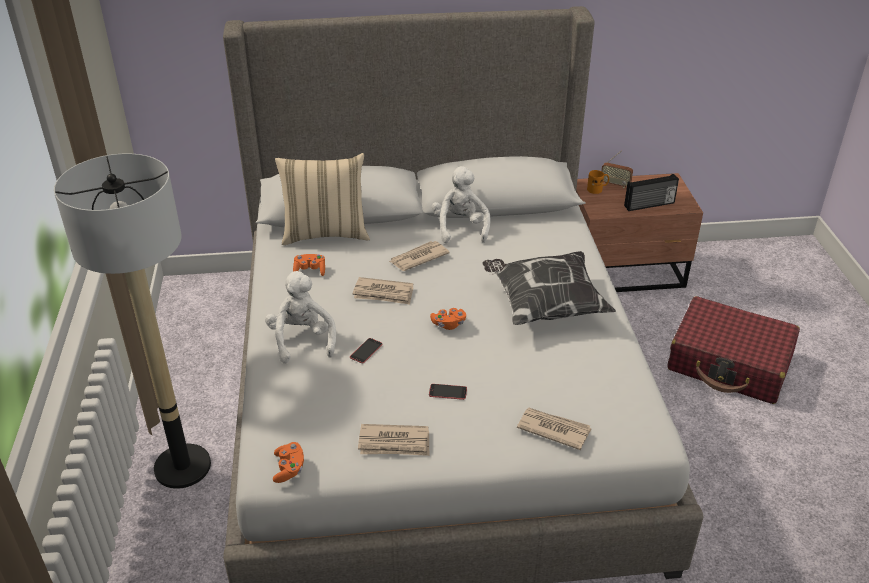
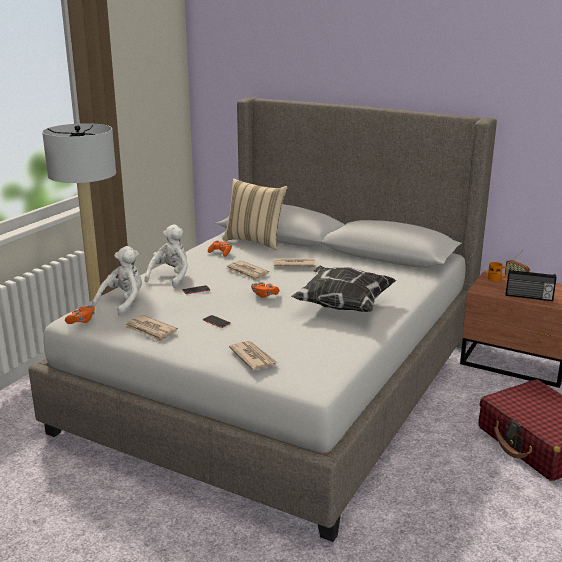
camera: 35 degrees right, 15 degrees down
white plush toy [432,166,491,243] -> white plush toy moved to [92,246,142,316]

